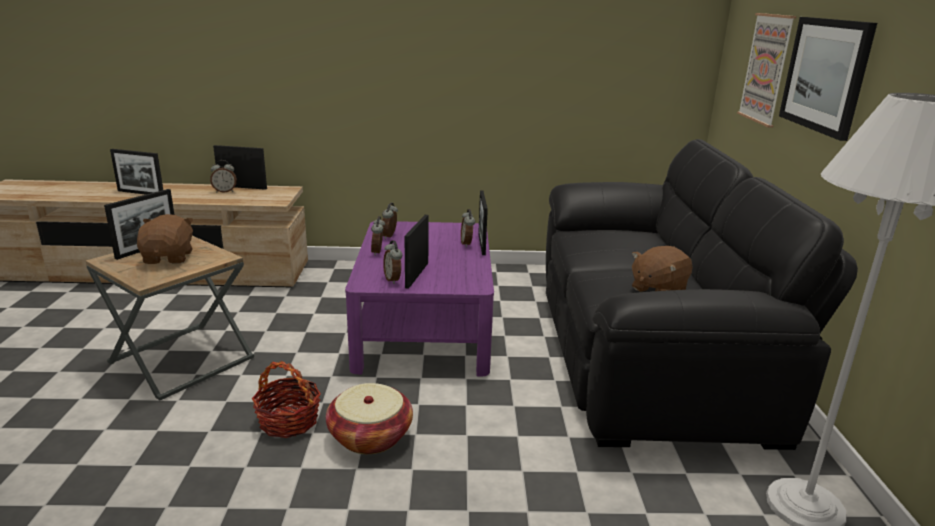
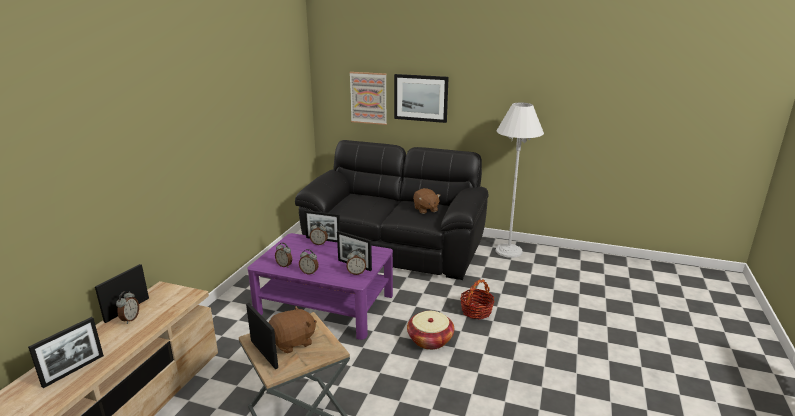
camera: 70 degrees left, 0 degrees up
brown plush toy [137,214,194,264] -> brown plush toy turned 135 degrees clockwise [269,306,317,353]
basket [252,361,321,438] -> basket moved to [460,279,494,320]

